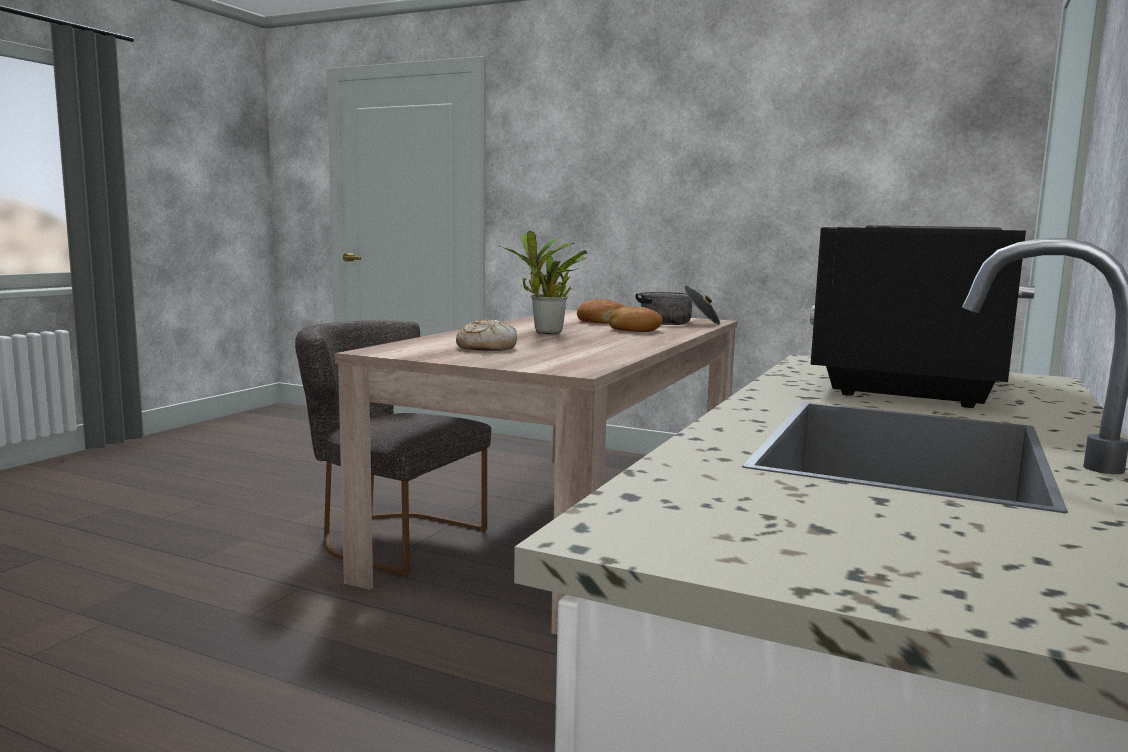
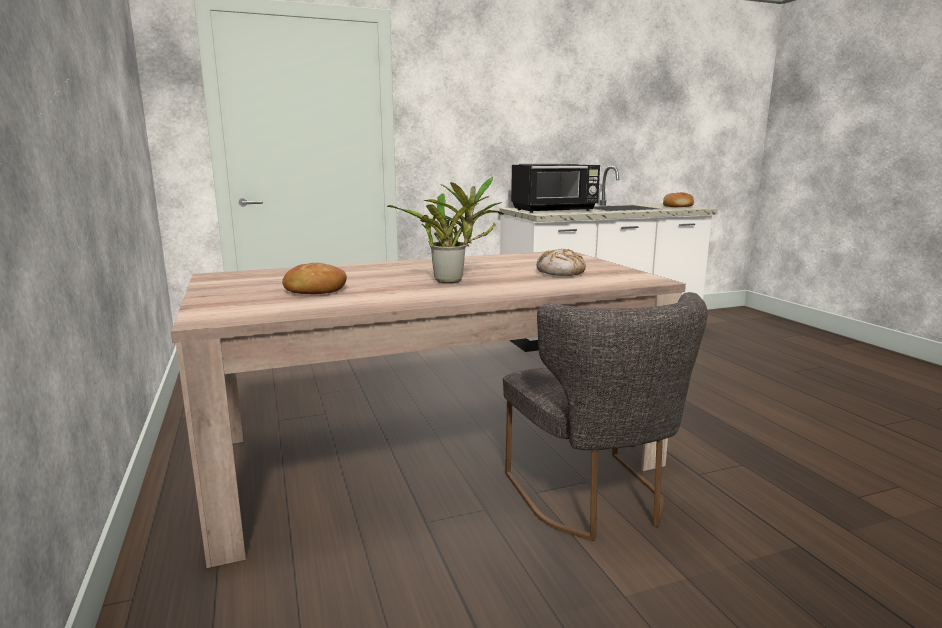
camera: 135 degrees left, 5 degrees up
bread [608,306,663,332] -> bread moved to [663,192,694,207]
cooking pot [636,285,720,325] -> none

